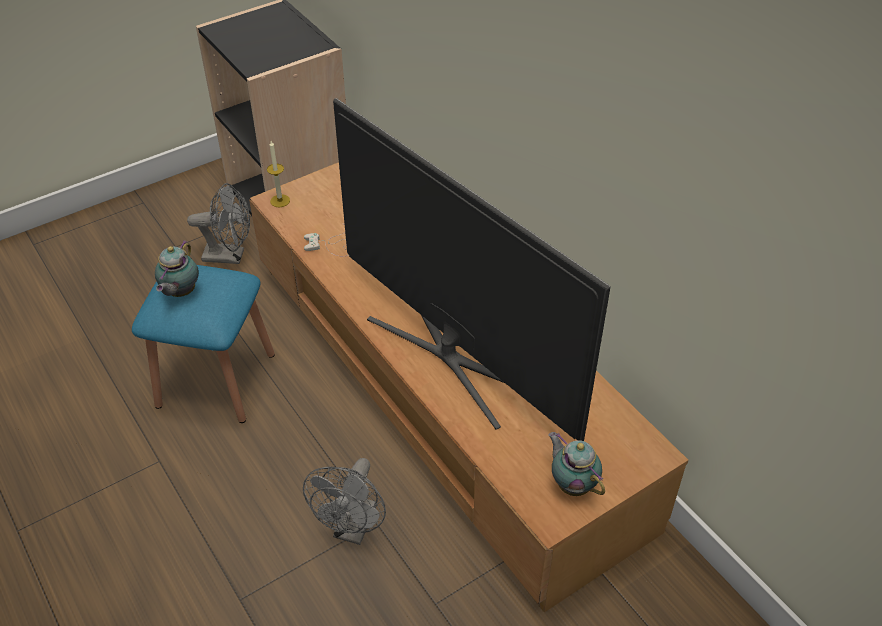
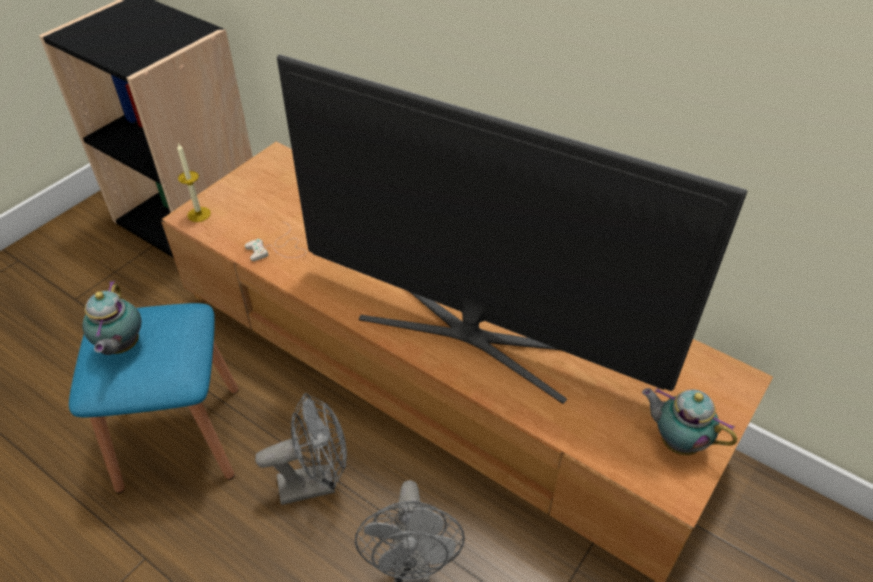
camera: 20 degrees left, 0 degrees up
grey fan [187,183,250,264] -> grey fan moved to [255,393,347,505]

